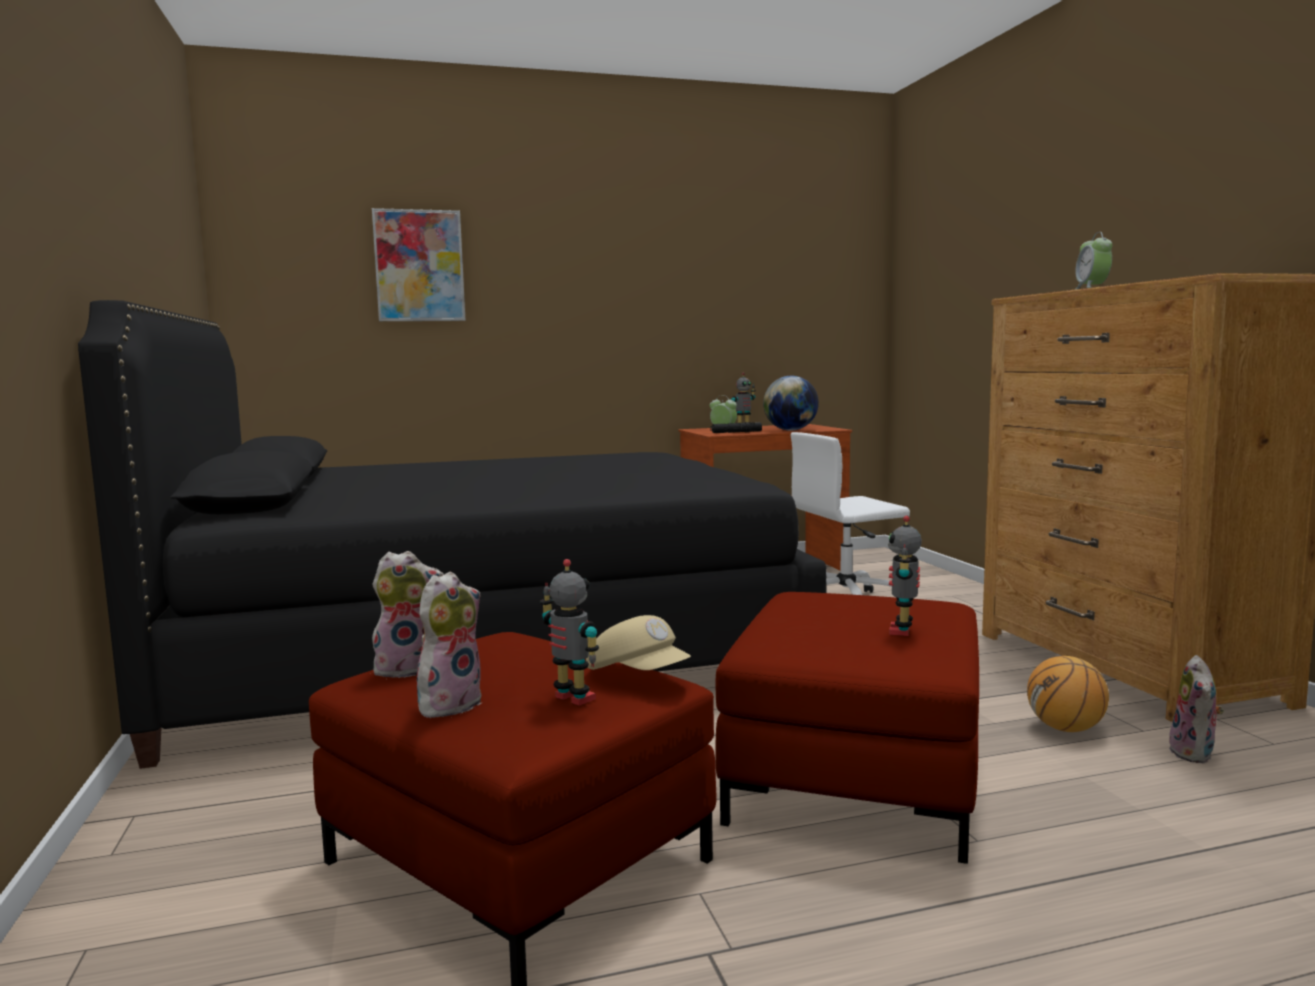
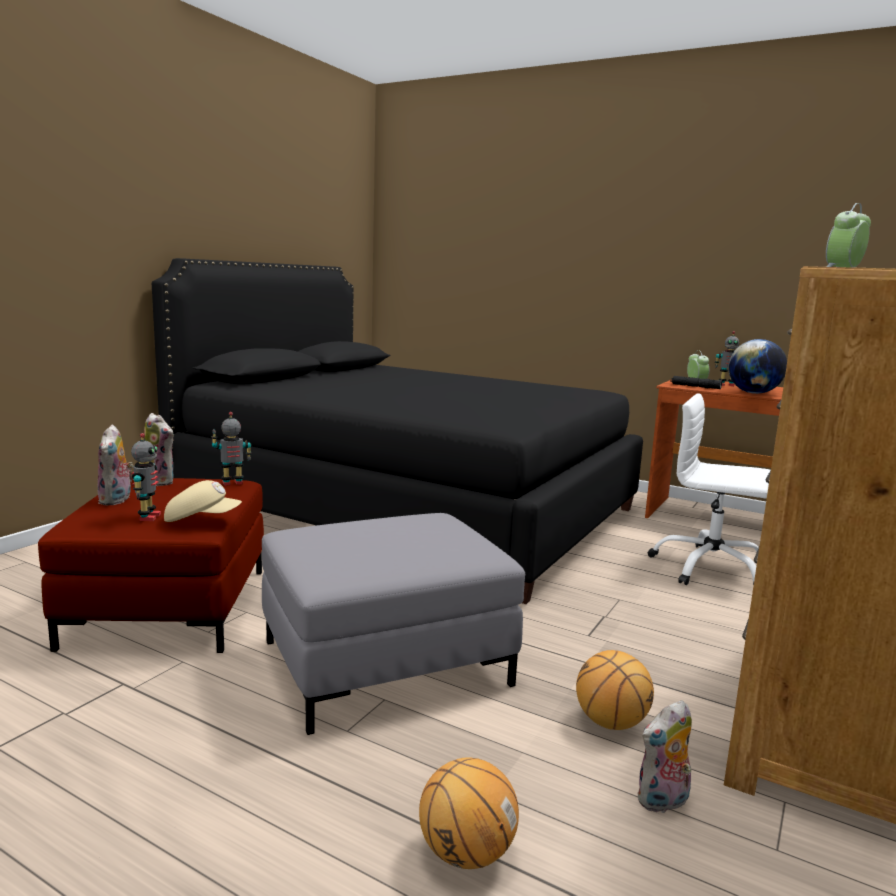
camera: 45 degrees right, 5 degrees up
picture [372,208,466,321] -> none
plush toy [417,572,482,718] -> plush toy turned 90 degrees clockwise [98,425,134,505]
beige cap [586,615,691,670] -> beige cap turned 90 degrees counterclockwise [164,480,242,522]
red ottoman [716,592,979,864] -> grey ottoman [262,513,525,735]
toy robot [888,516,922,636] -> toy robot moved to [211,412,252,486]
none -> basketball [419,757,519,869]

